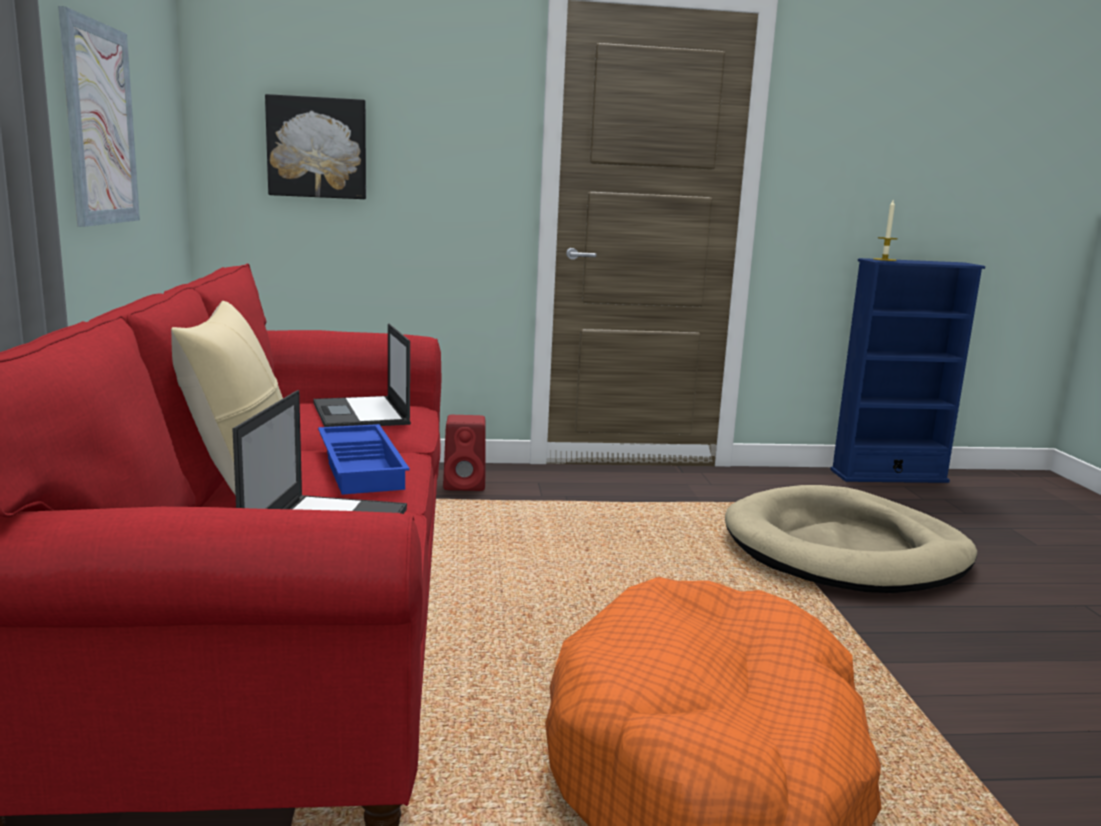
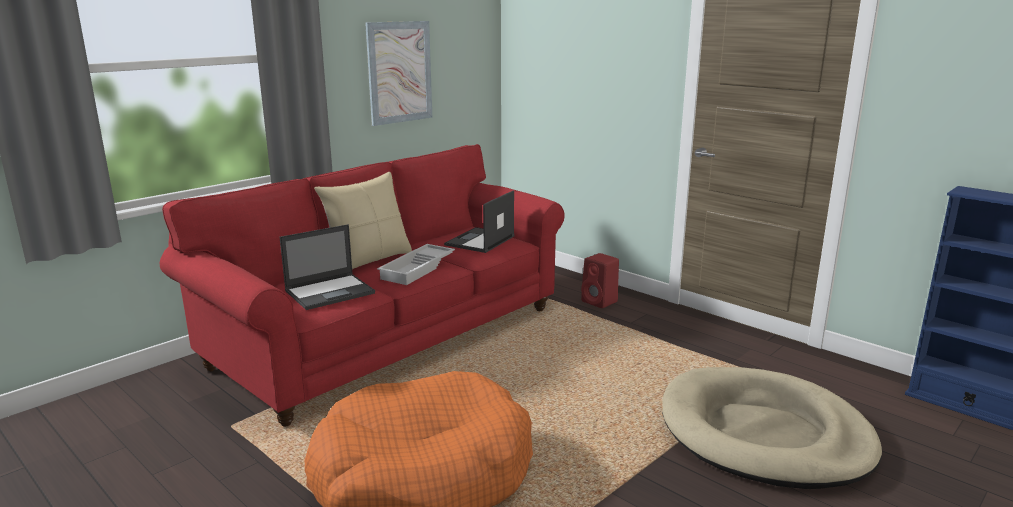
camera: 50 degrees right, 5 degrees up
picture [265,94,366,199] -> none
blue tray [318,424,410,495] -> white tray [377,244,455,285]
candle [873,200,898,261] -> none

